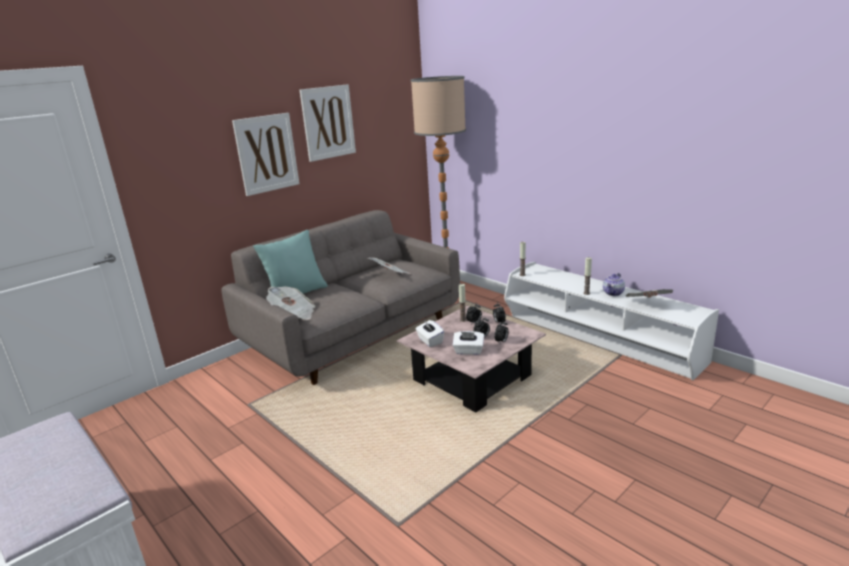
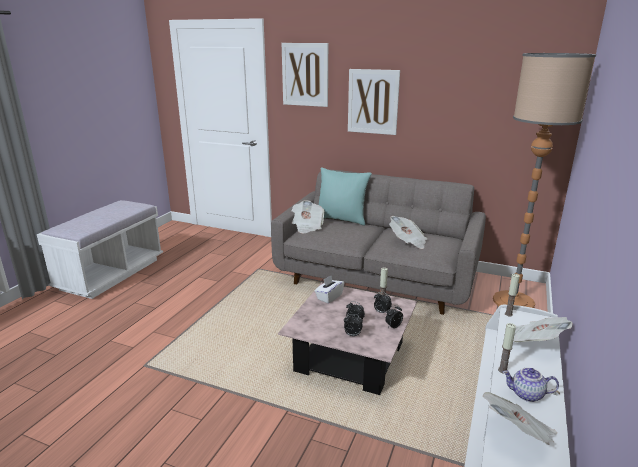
camera: 65 degrees right, 0 degrees up
picture [300,84,356,162] -> picture moved to [282,43,328,107]
white tissue box [453,331,484,355] -> none
none -> newspaper [513,317,573,342]

